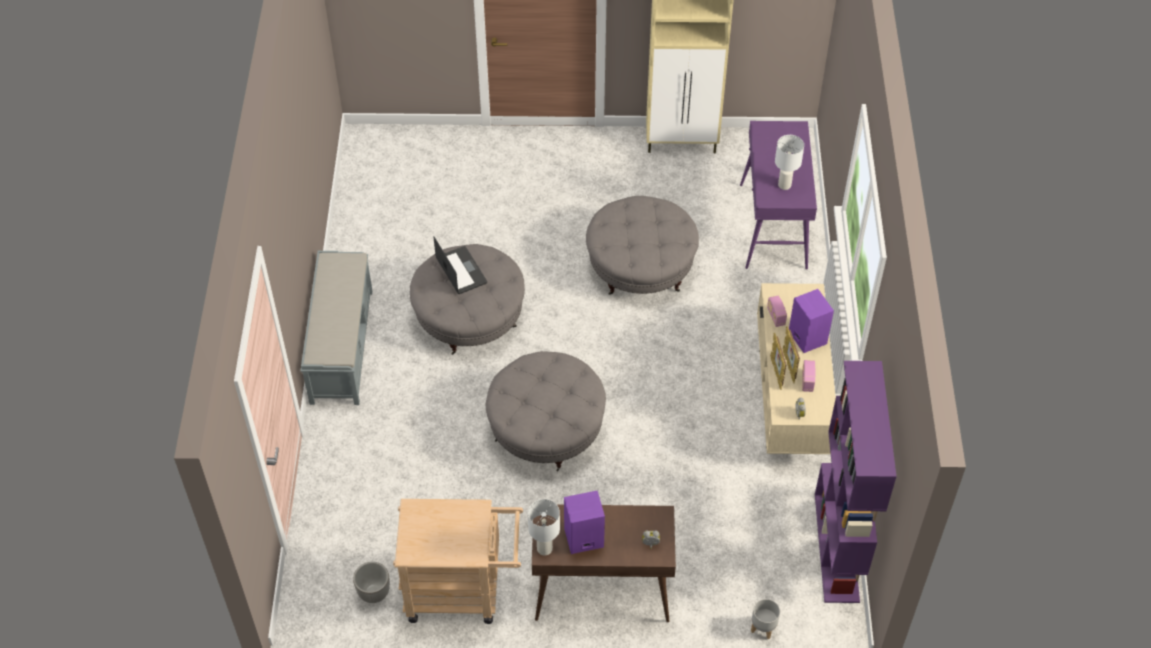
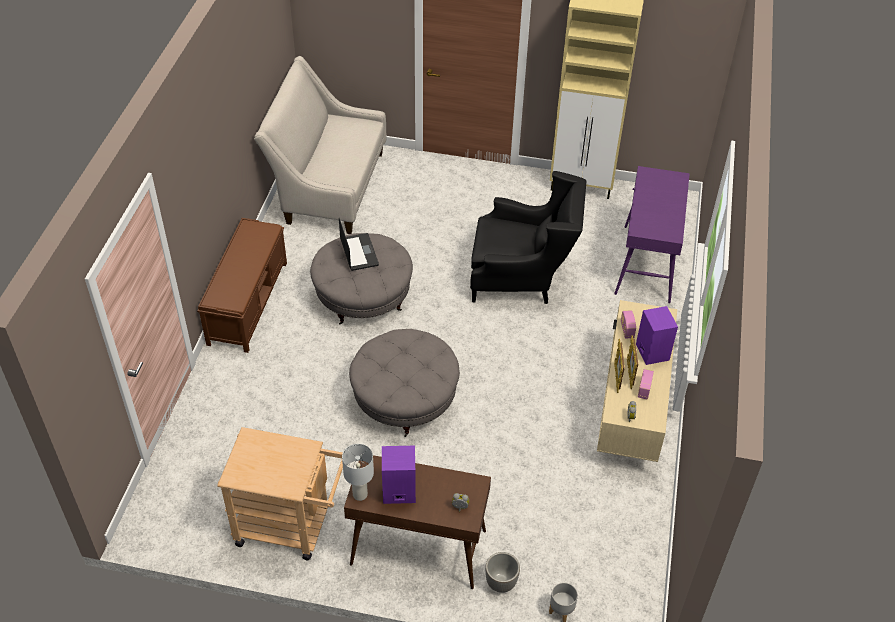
camera: 10 degrees right, 5 degrees down
grey bench [301,251,372,405] -> brown bench [197,218,287,353]
planter [353,562,390,603] -> planter moved to [485,552,520,593]
grey ottoman [586,196,699,295] -> black armchair [470,171,586,304]
white table lamp [775,135,804,190] -> none
purple bookcase [815,361,897,603] -> none
none -> beige sofa [254,56,387,234]

